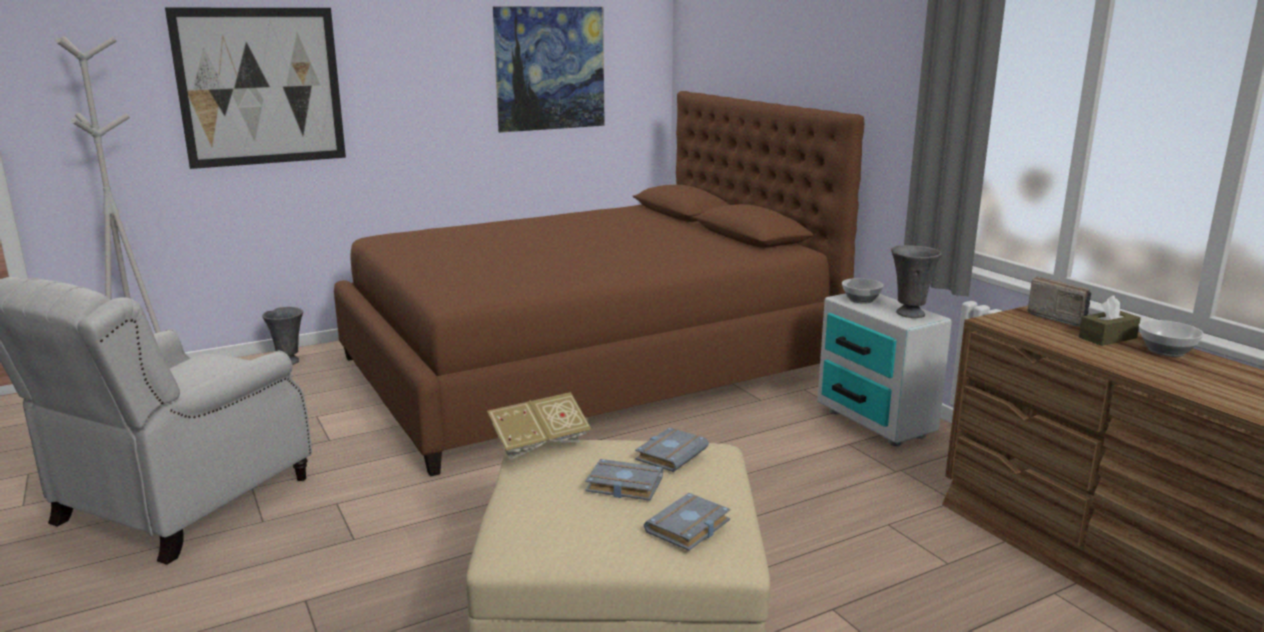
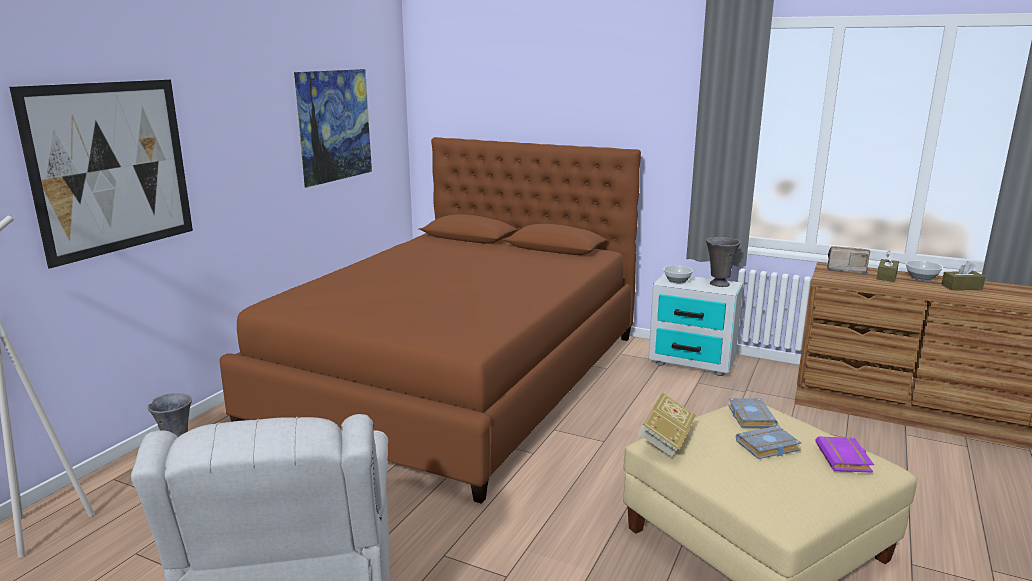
camera: 35 degrees left, 0 degrees up
grey book [644,493,730,551] -> purple book [815,436,874,473]
none -> brown tissue box [941,261,986,290]

